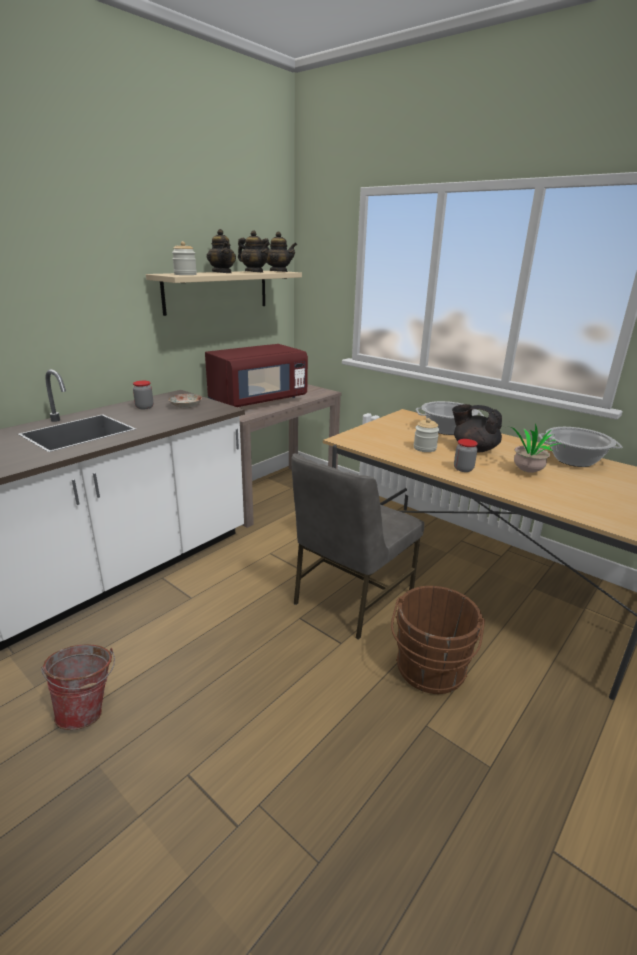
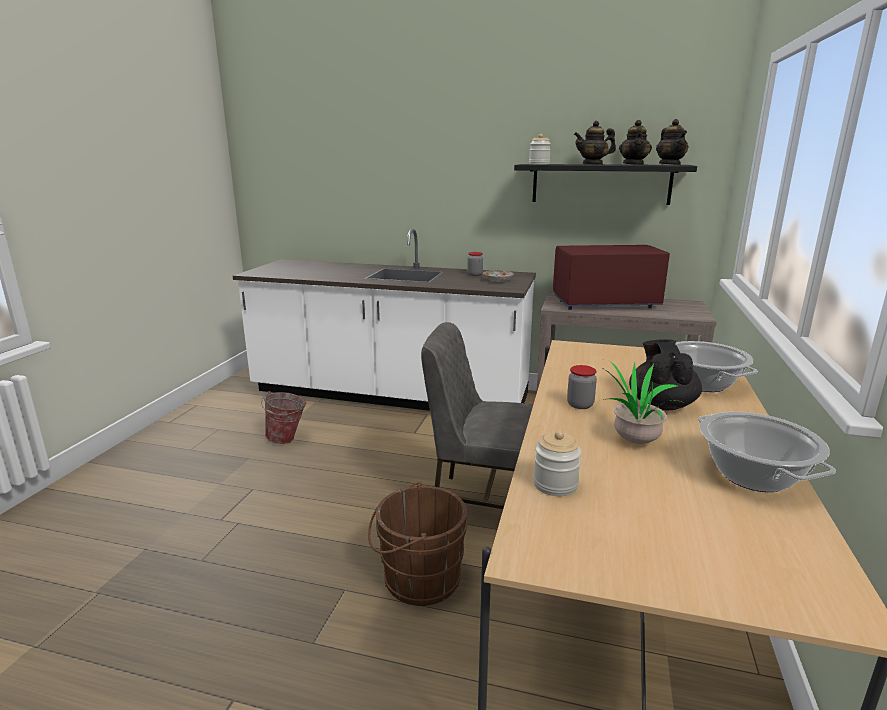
camera: 65 degrees right, 5 degrees down
beige shelf [146,271,302,316] -> black shelf [514,164,697,205]
red microwave [205,344,308,407] -> red microwave turned 150 degrees clockwise [553,245,670,310]
teapot [207,229,236,273] -> teapot turned 45 degrees clockwise [574,121,616,165]
jar [414,418,439,452] -> jar moved to [533,430,581,496]

